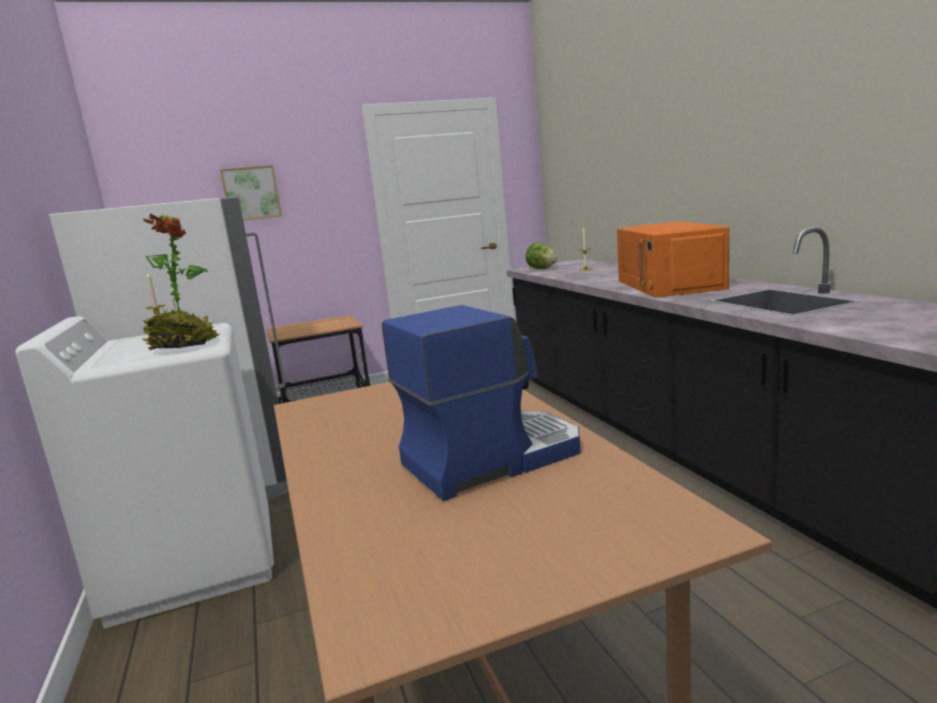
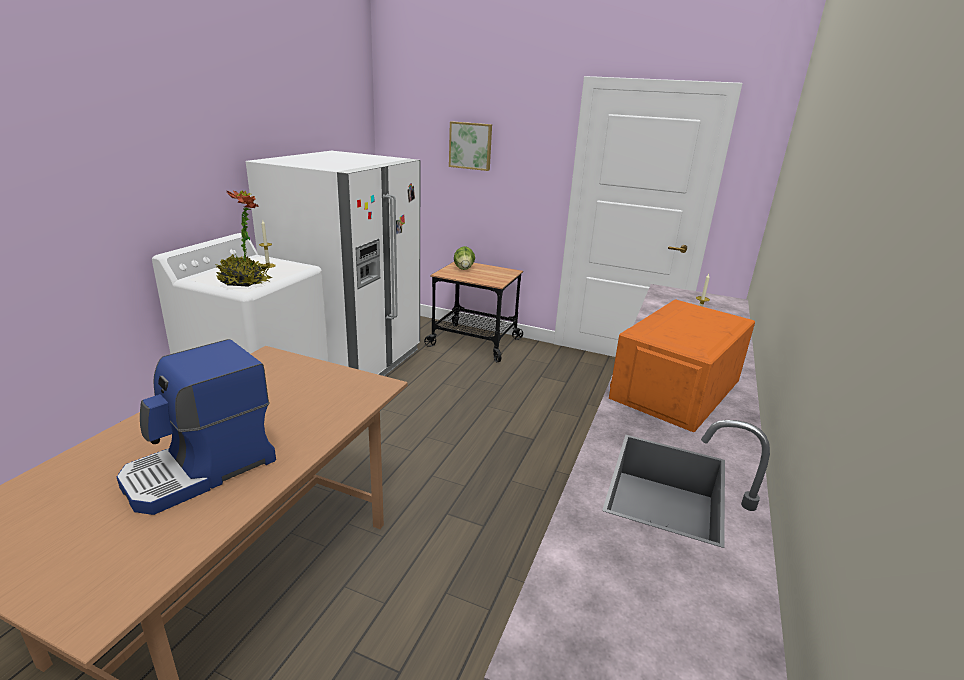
camera: 40 degrees right, 10 degrees up
coffee machine [382,305,581,501] -> coffee machine turned 120 degrees clockwise [117,339,276,515]
lettuce [525,242,558,269] -> lettuce moved to [454,246,475,270]

